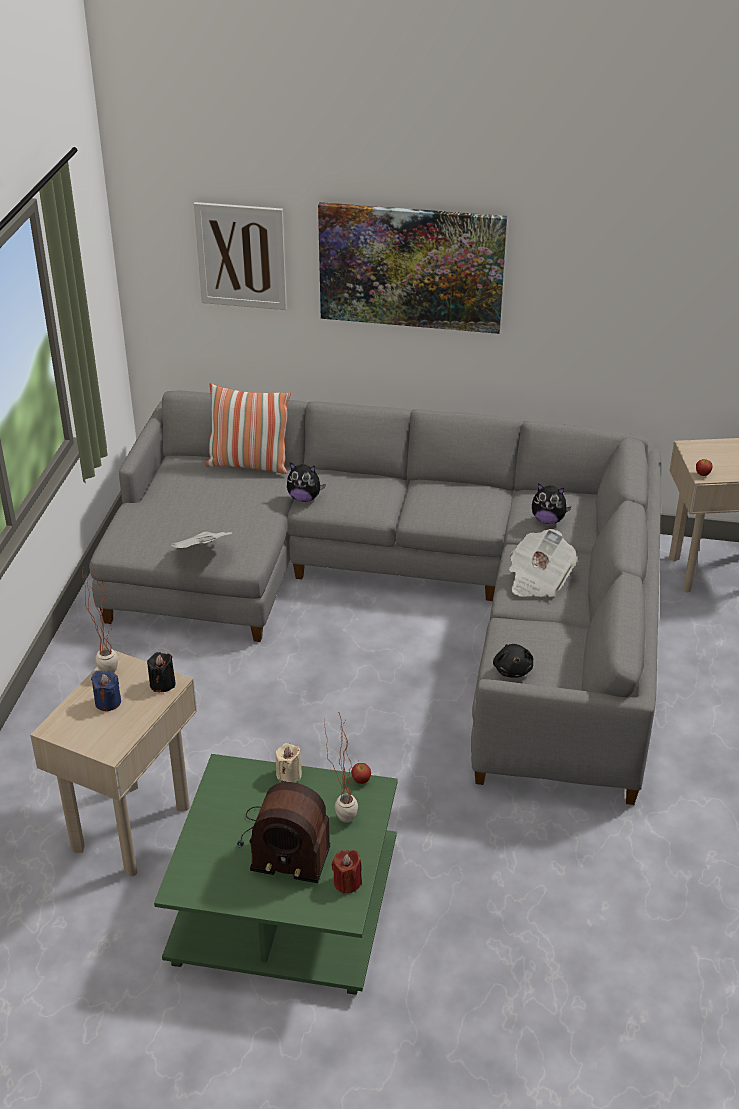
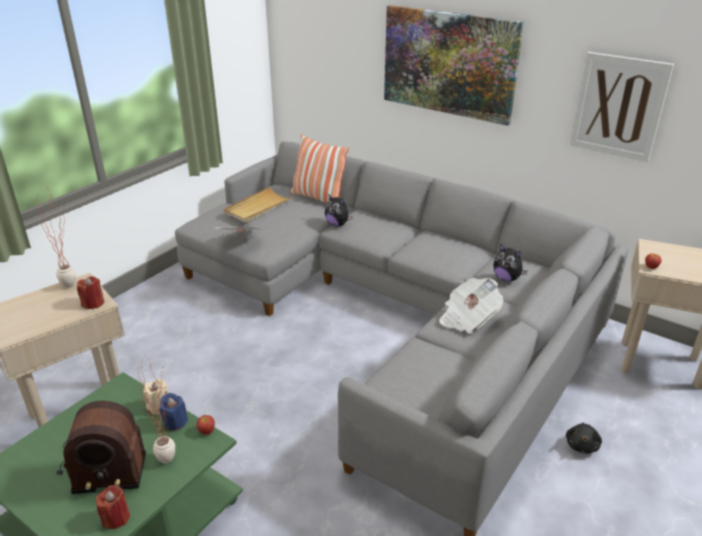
camera: 25 degrees right, 5 degrees down
blue candle [91,671,121,711] -> blue candle moved to [159,393,188,431]
black candle [147,652,176,692] -> red candle [77,276,104,309]
picture [194,202,287,310] -> picture moved to [570,52,674,162]
radio [237,782,330,883] -> radio turned 45 degrees counterclockwise [57,401,146,494]
black plush toy [493,644,533,678] -> black plush toy moved to [566,422,602,454]
none -> beige tray [224,187,294,223]

